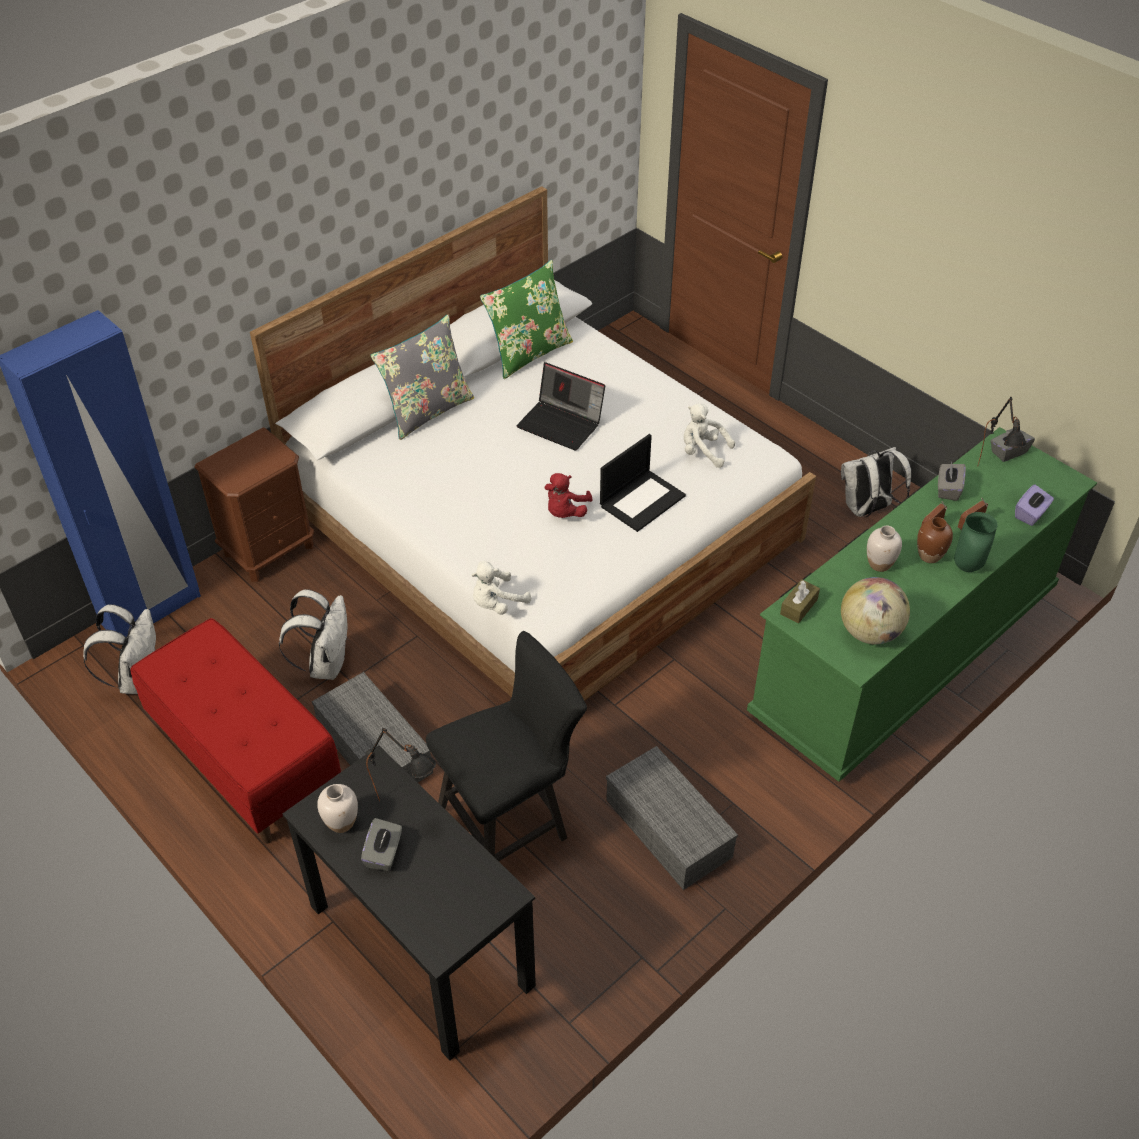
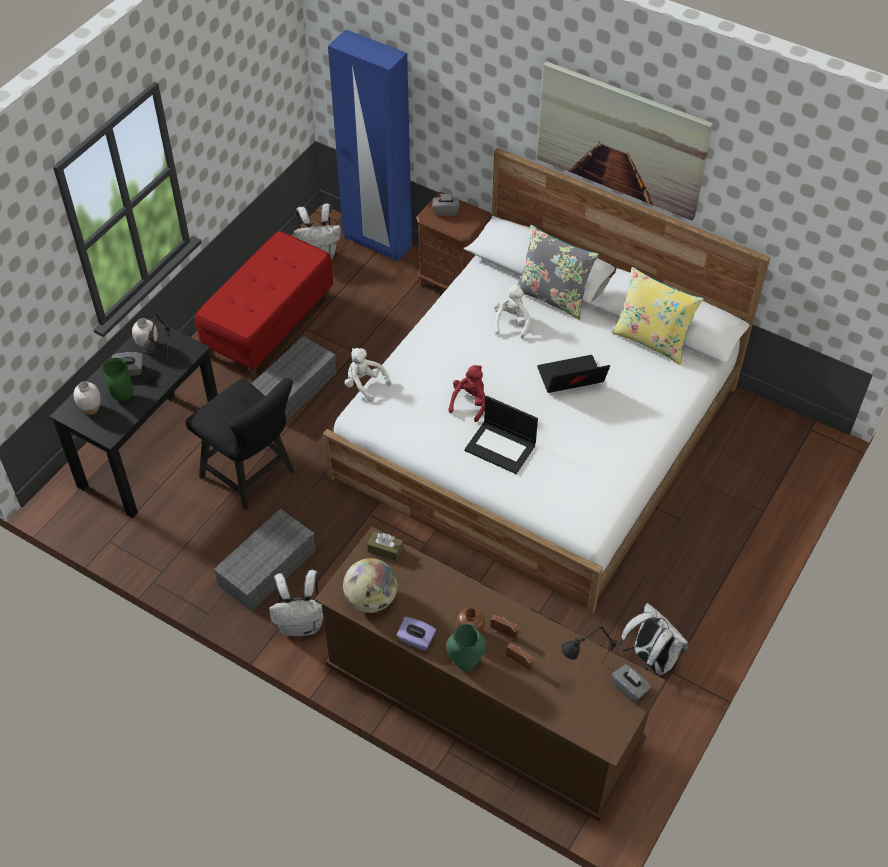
camera: 75 degrees right, 5 degrees up
white backpack [279,589,348,680] -> white backpack moved to [269,570,323,637]
green pillow [480,260,573,379] -> yellow pillow [611,267,704,365]
laptop [517,362,605,451] -> laptop turned 60 degrees clockwise [537,355,610,393]
red plush toy [545,473,593,518] -> red plush toy turned 105 degrees clockwise [448,365,486,422]
white plush toy [684,403,735,468] -> white plush toy moved to [493,285,530,339]
green dresser [747,427,1097,782] -> brown dresser [314,527,665,821]
white vase [867,526,902,572] -> white vase moved to [74,381,100,415]
grey tissue box [938,461,966,501] -> grey tissue box moved to [433,194,460,216]
purple tissue box [1015,485,1054,526] -> purple tissue box moved to [397,616,436,651]
none -> green vase [103,358,133,401]
none -> picture [537,61,713,221]

